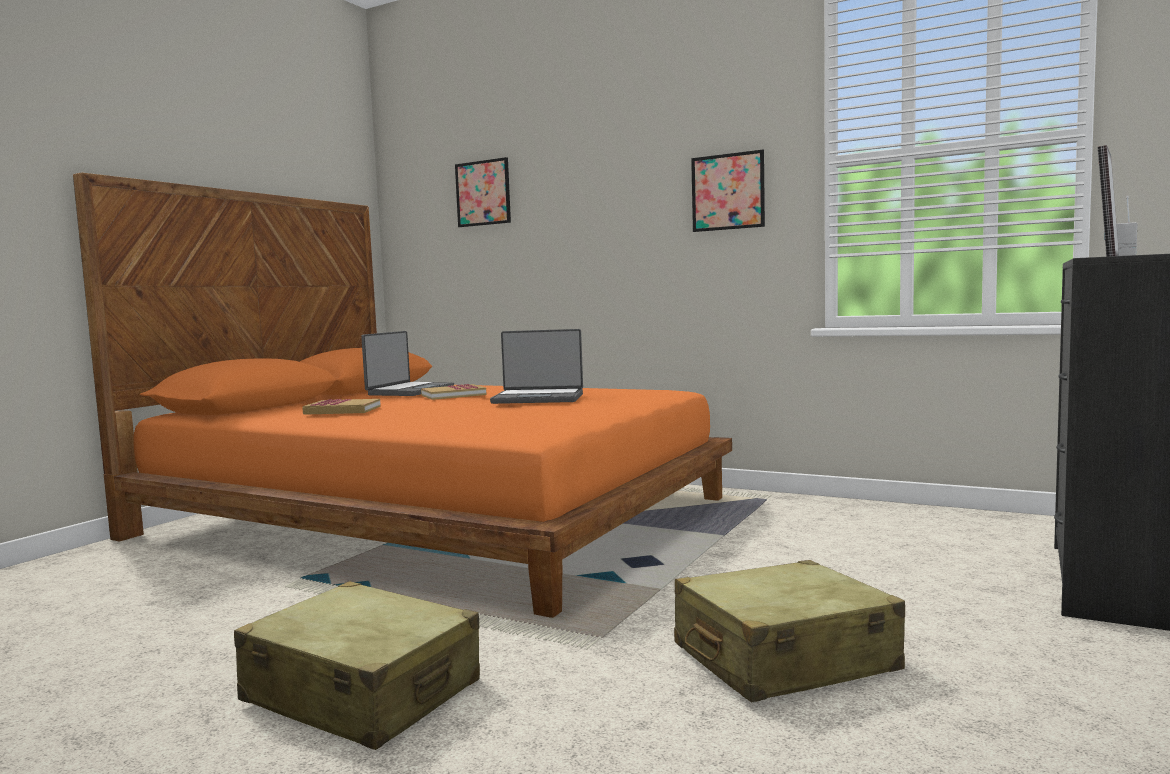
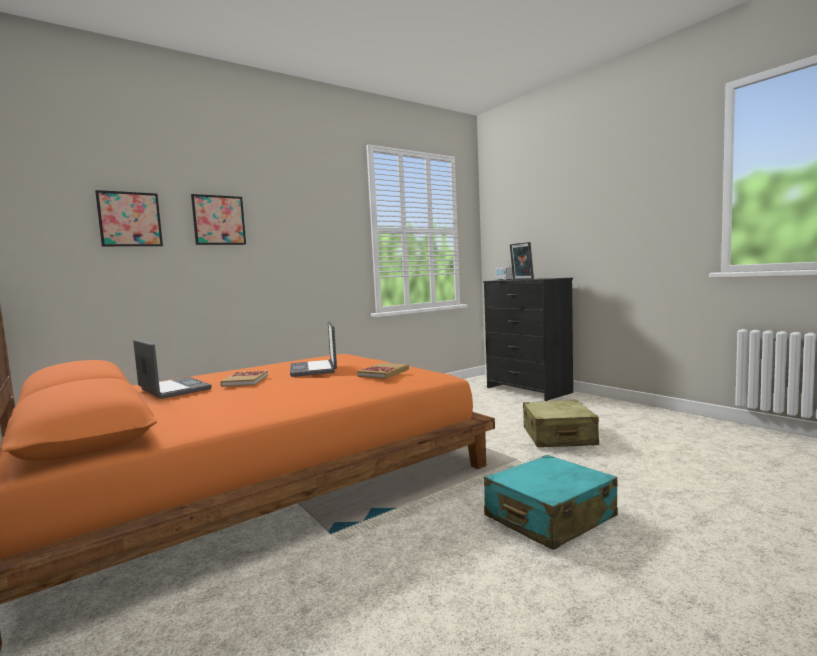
camera: 65 degrees left, 0 degrees up
beige suitcase [234,581,480,750] -> turquoise suitcase [484,455,618,550]
book [302,399,381,415] -> book moved to [357,363,409,379]
laptop [490,329,583,404] -> laptop turned 135 degrees clockwise [290,321,337,377]
picture [691,150,765,232] -> picture moved to [191,194,246,245]

